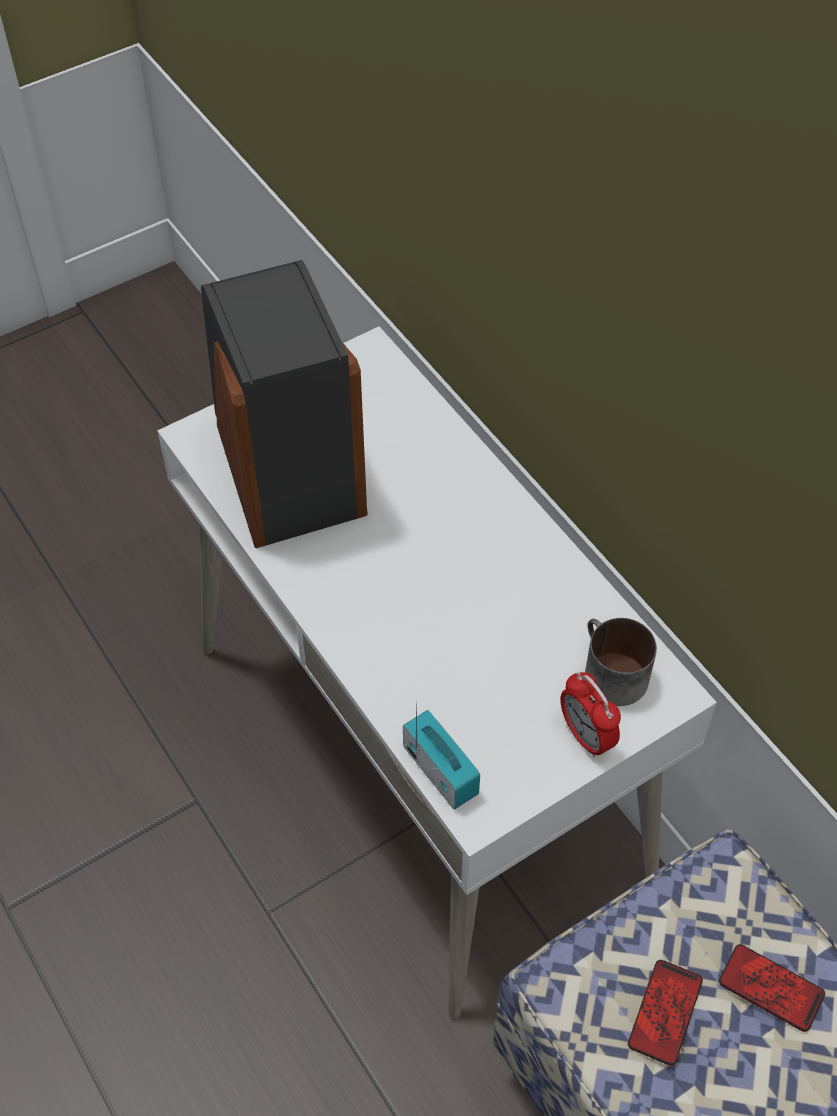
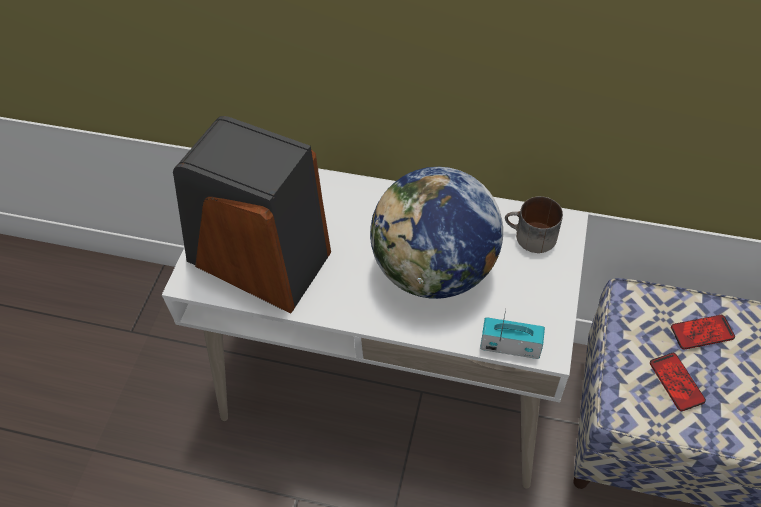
camera: 40 degrees left, 0 degrees up
alarm clock [560,672,621,758] -> none
none -> globe [370,167,503,299]

